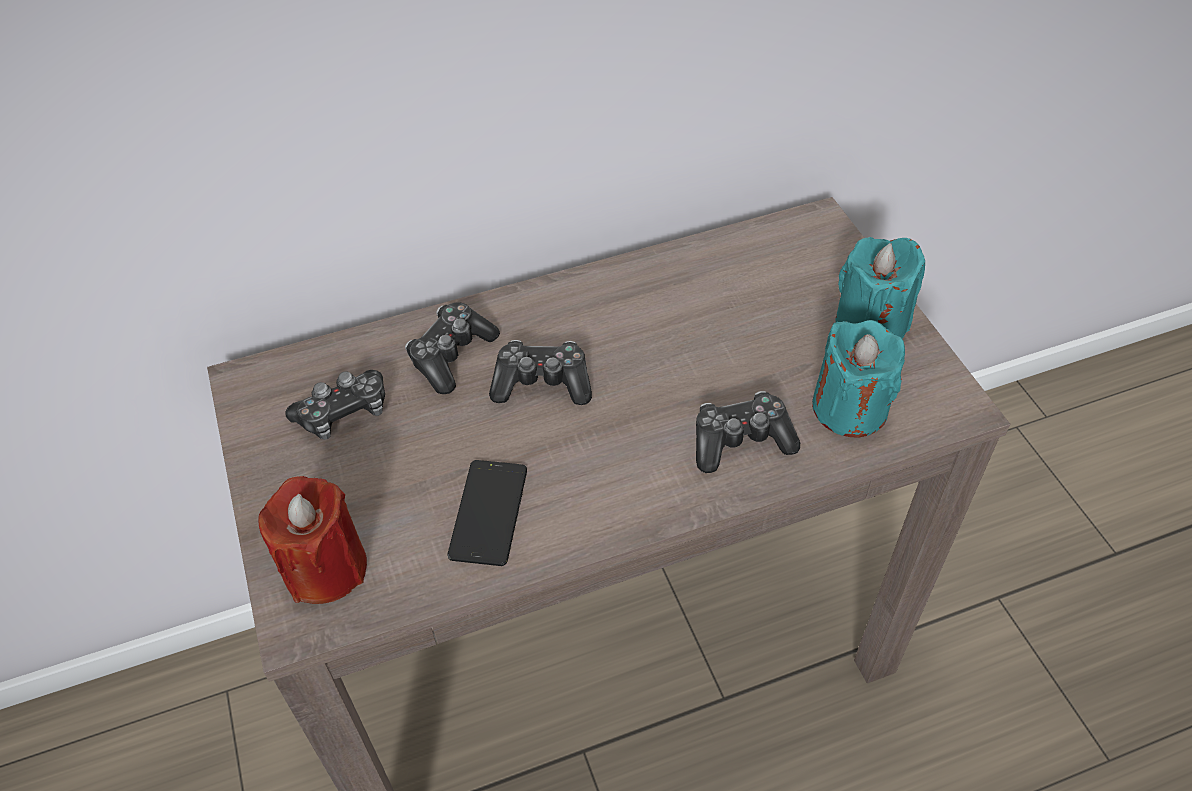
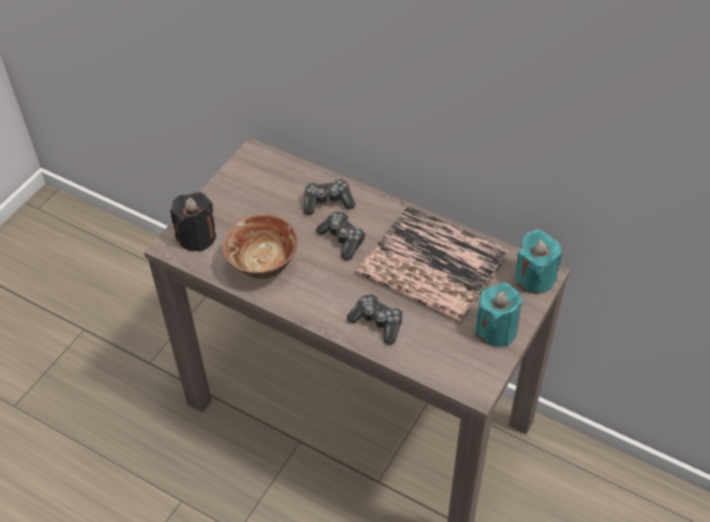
camera: 50 degrees right, 0 degrees up
red candle [258,476,367,604] -> black candle [170,192,216,252]
game controller [285,370,385,440] -> none
phone [447,460,527,566] -> bowl [223,214,298,279]
turquoise candle [812,320,905,438] -> turquoise candle moved to [515,229,562,294]
none -> book [356,206,508,323]

